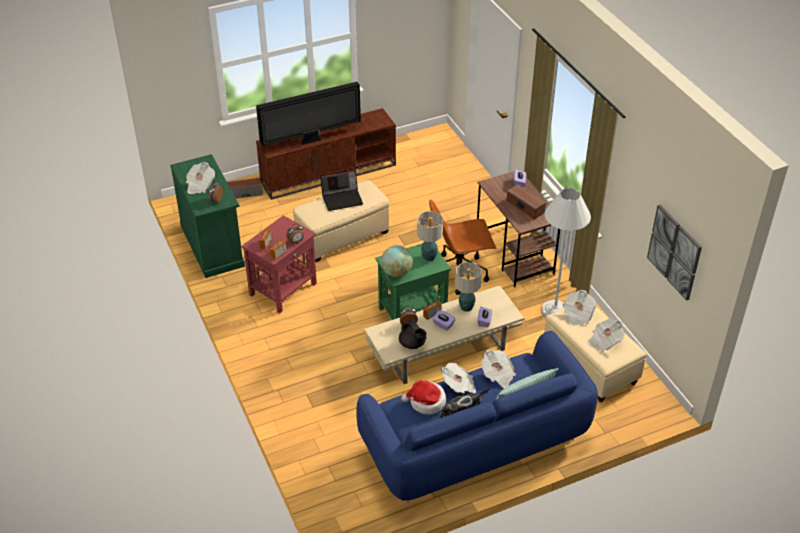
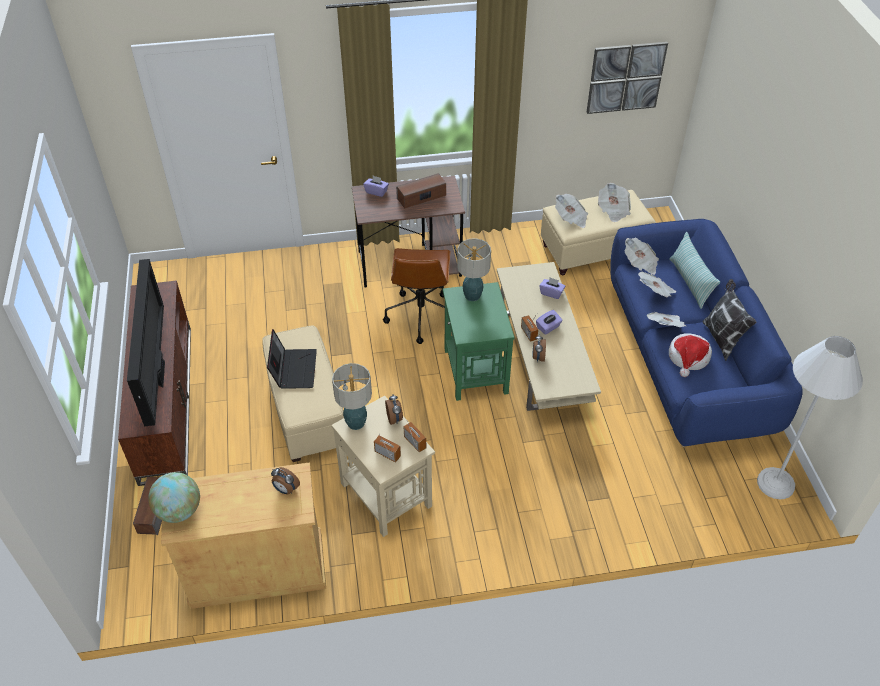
camera: 75 degrees left, 5 degrees up
green cabinet [170,154,245,278] -> beige cabinet [161,462,326,609]
newspaper [186,162,215,194] -> newspaper moved to [625,238,659,275]
red side table [241,215,317,313] -> beige side table [331,396,435,537]
globe [381,245,413,277] -> globe moved to [148,472,200,523]
black teapot [399,320,426,349] -> none
table lamp [455,262,482,312] -> table lamp moved to [332,363,372,430]
white floor lamp [542,188,591,317] -> white floor lamp moved to [757,336,863,499]

